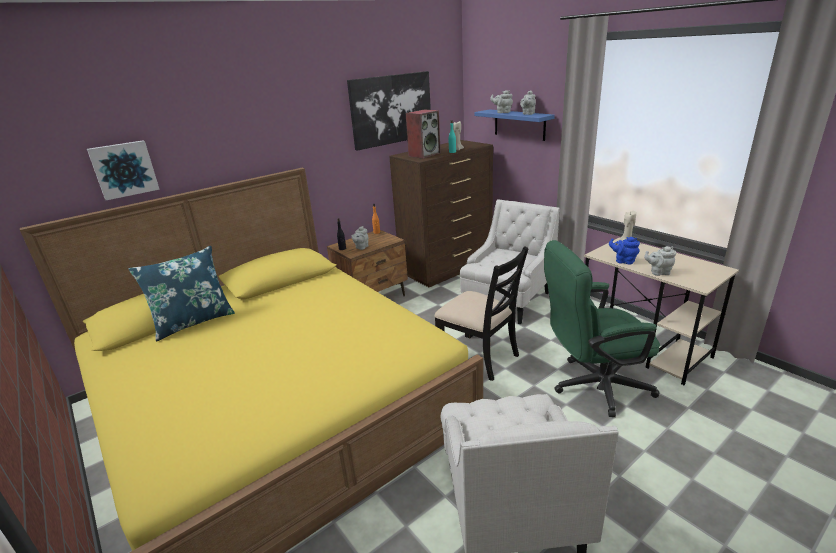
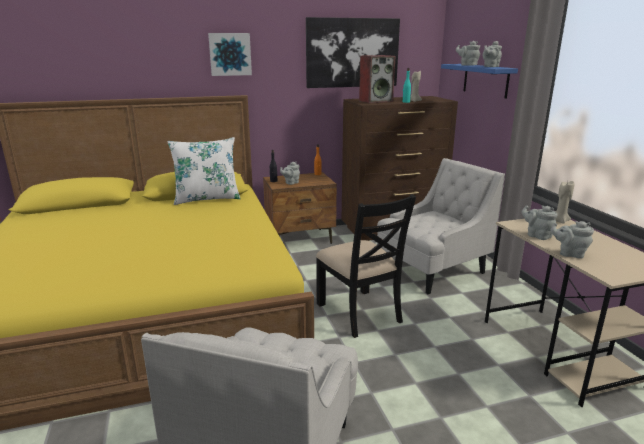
camera: 20 degrees right, 5 degrees down
picture [87,140,160,200] -> picture moved to [208,33,252,76]
blue pillow [129,246,235,341] -> none
green office chair [544,240,660,417] -> none
blue teapot [609,237,640,265] -> grey teapot [521,205,557,240]
none -> white pillow [167,137,241,205]

